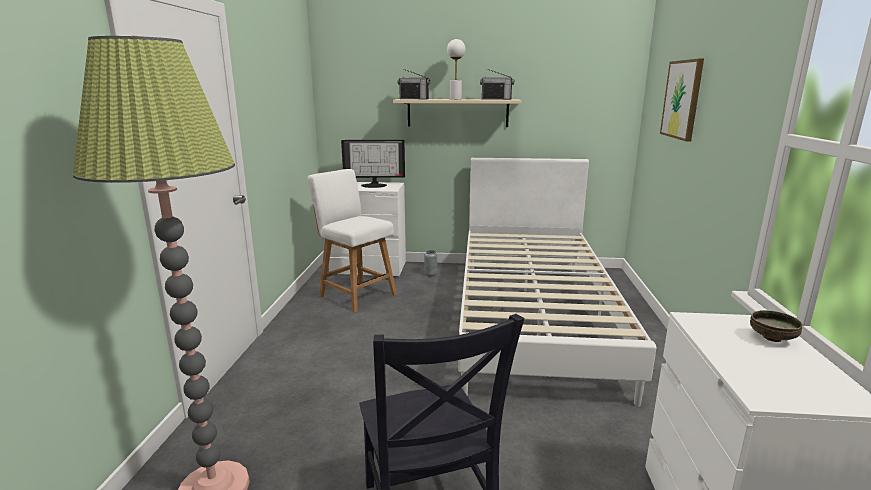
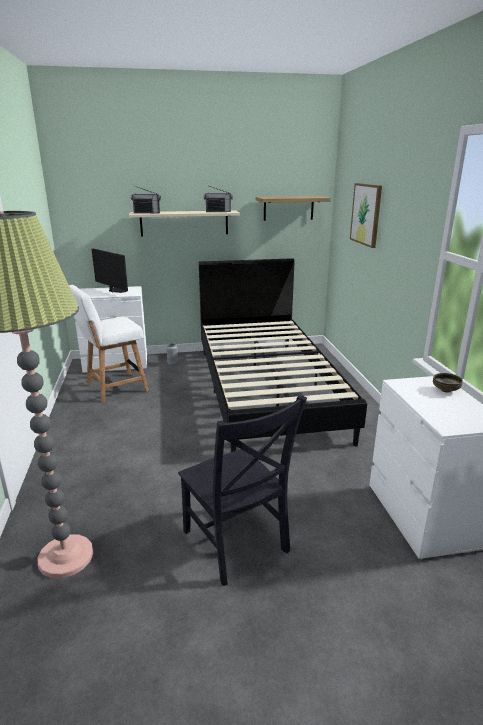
camera: 15 degrees left, 5 degrees up
white chair [307,169,397,312] -> white chair turned 60 degrees counterclockwise [69,285,149,403]
monitor [341,140,405,188] -> monitor turned 120 degrees counterclockwise [92,249,128,293]
white table lamp [447,39,465,100] -> none
white bed [458,158,656,407] -> black bed [199,258,367,452]
none -> shelf [256,196,331,221]

